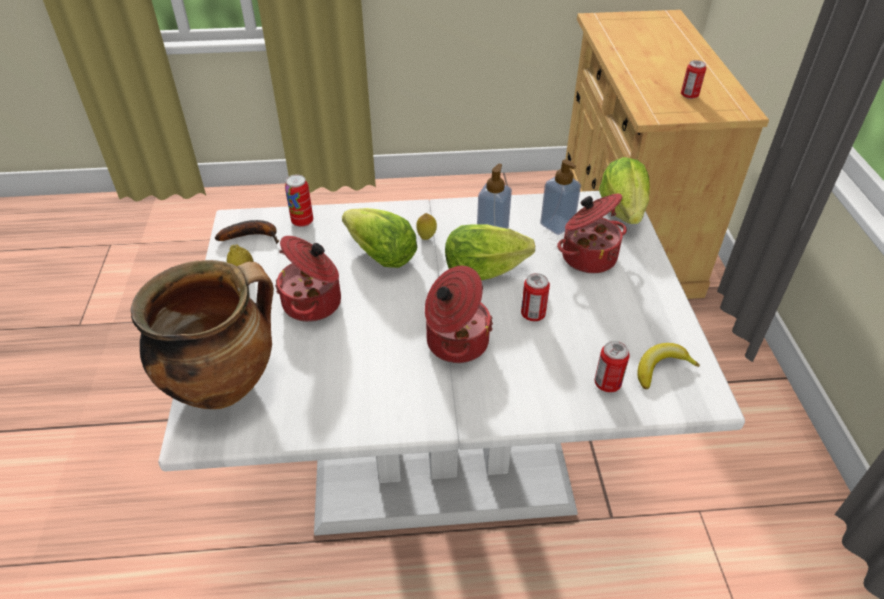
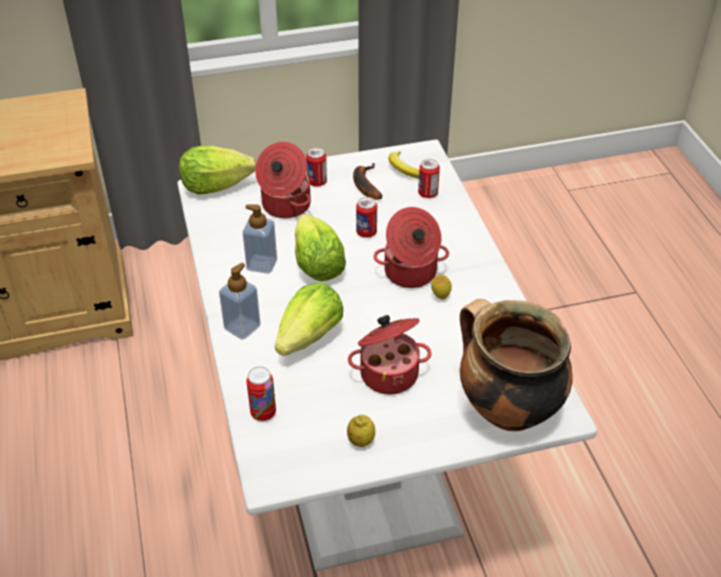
camera: 100 degrees left, 0 degrees up
banana [215,220,279,244] -> banana moved to [353,163,383,200]
lemon [416,213,437,240] -> lemon moved to [431,275,452,299]
soap dispenser [540,159,581,235] -> soap dispenser moved to [219,263,261,340]
can [681,60,706,99] -> can moved to [306,148,327,187]

